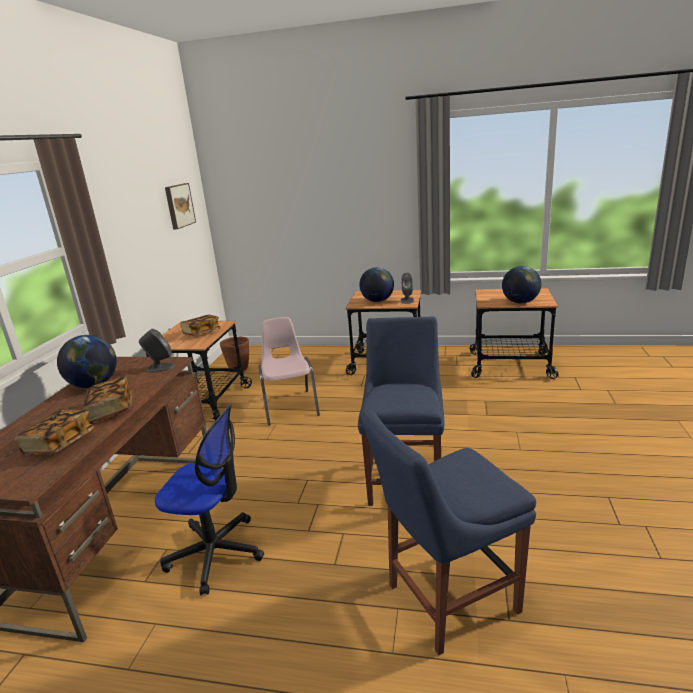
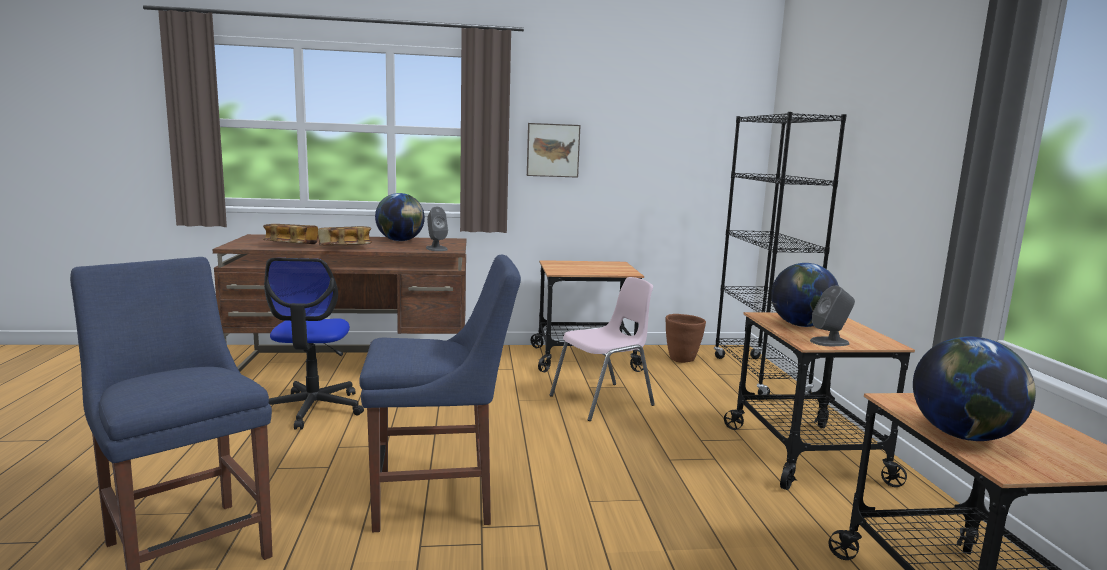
camera: 70 degrees right, 10 degrees down
picture [165,183,196,230] -> picture moved to [527,123,580,178]
book [180,315,220,336] -> none
none -> black bookcase [714,112,847,395]

